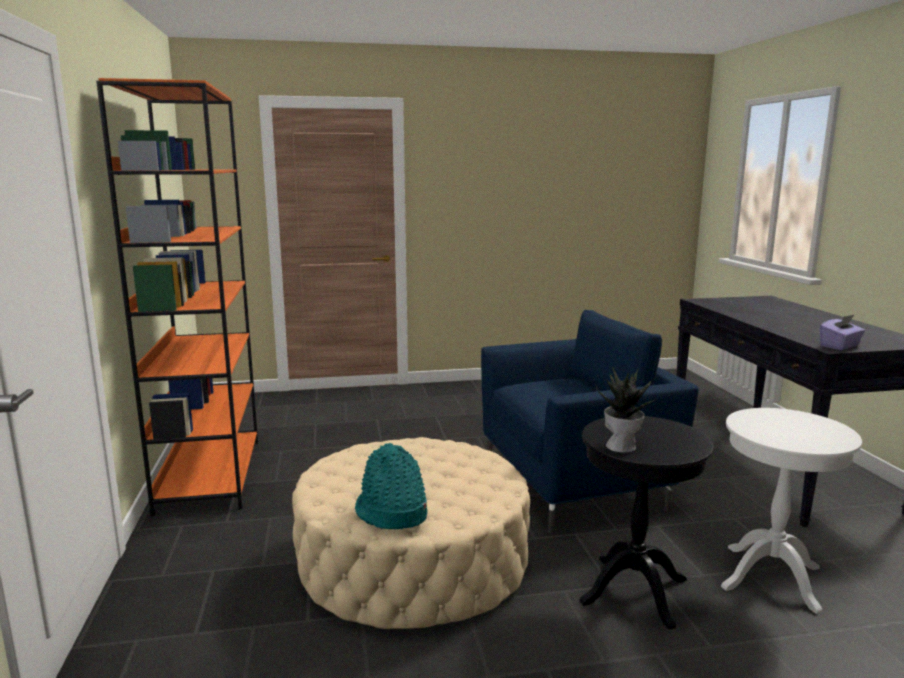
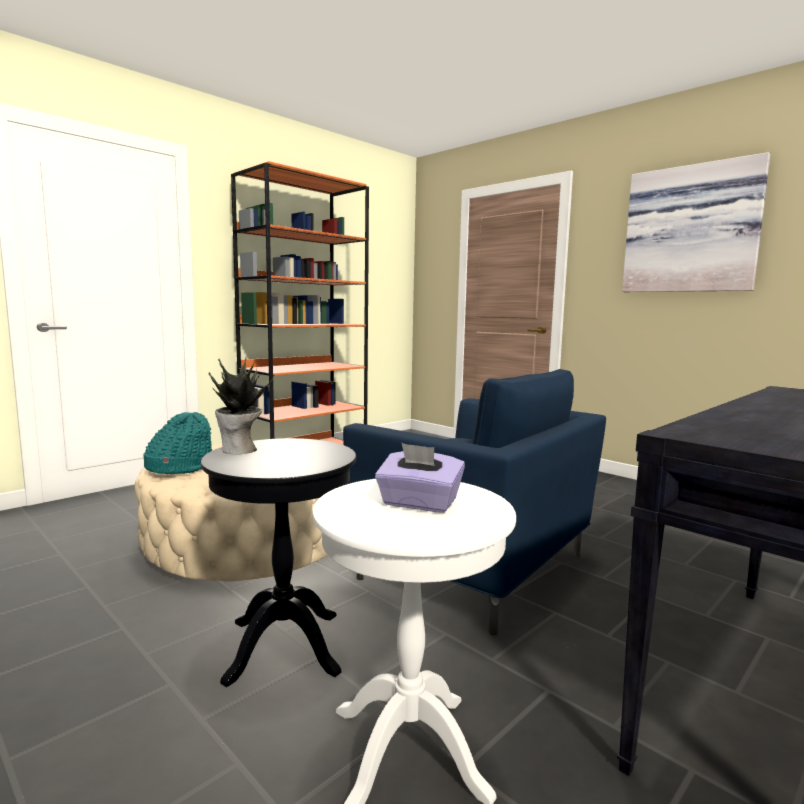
camera: 55 degrees right, 5 degrees down
purple tissue box [820,314,865,350] -> purple tissue box moved to [375,443,465,513]
none -> picture [622,152,770,292]

